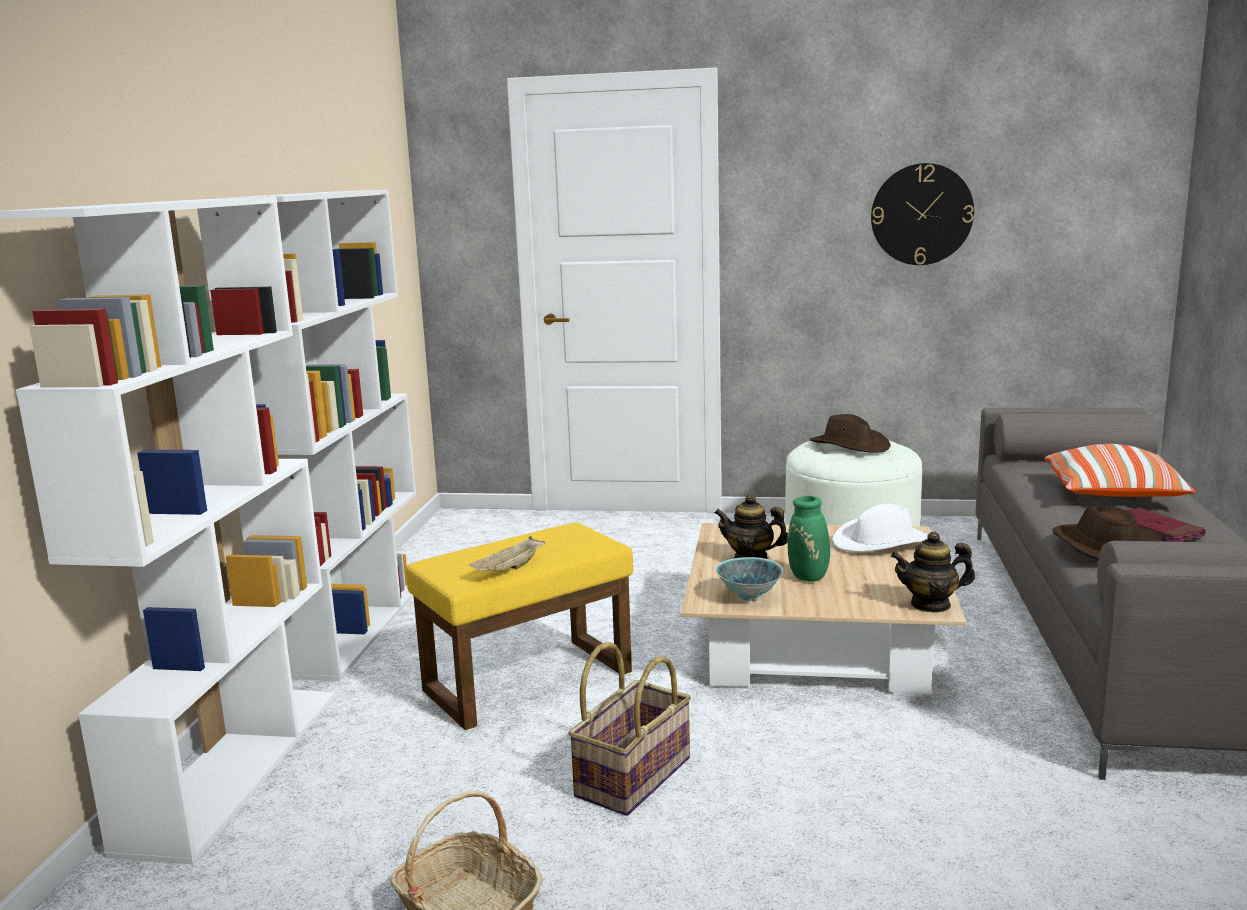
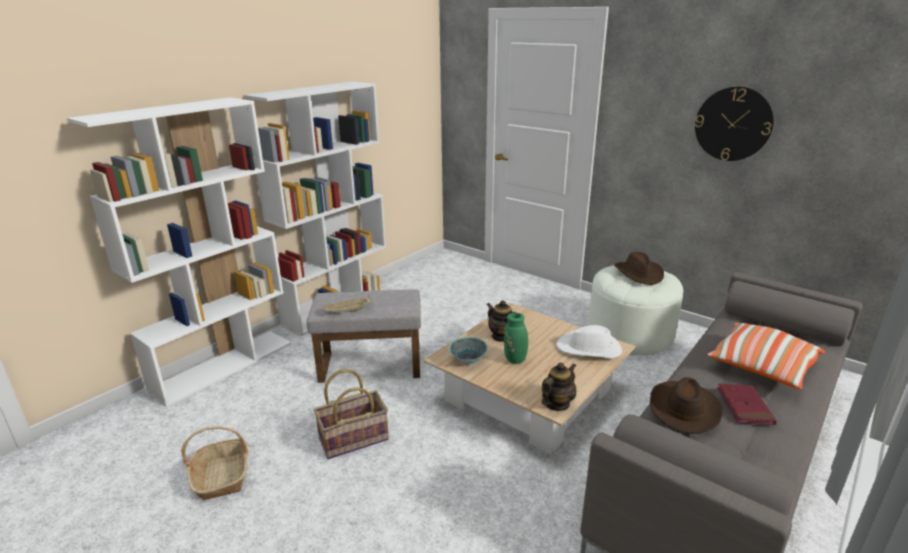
camera: 30 degrees right, 10 degrees up
yellow ottoman [406,523,633,730] -> grey ottoman [307,289,421,383]
teapot [891,531,975,613] -> teapot turned 105 degrees clockwise [541,362,576,411]

